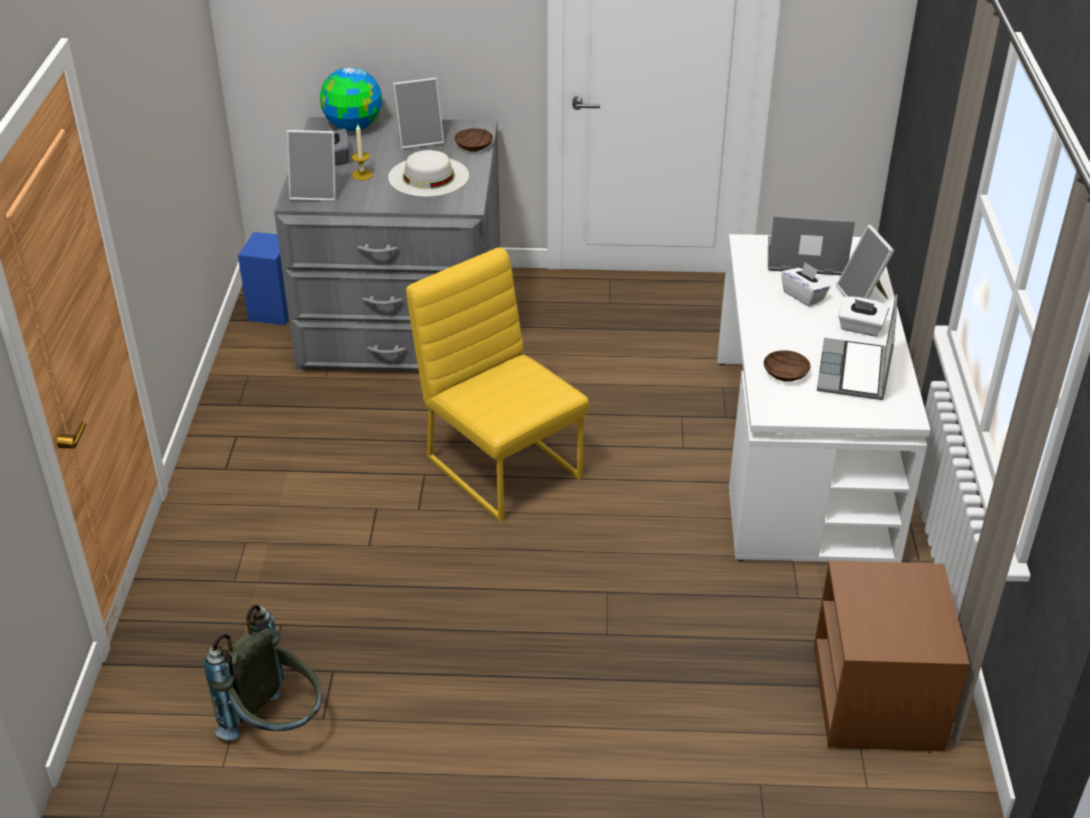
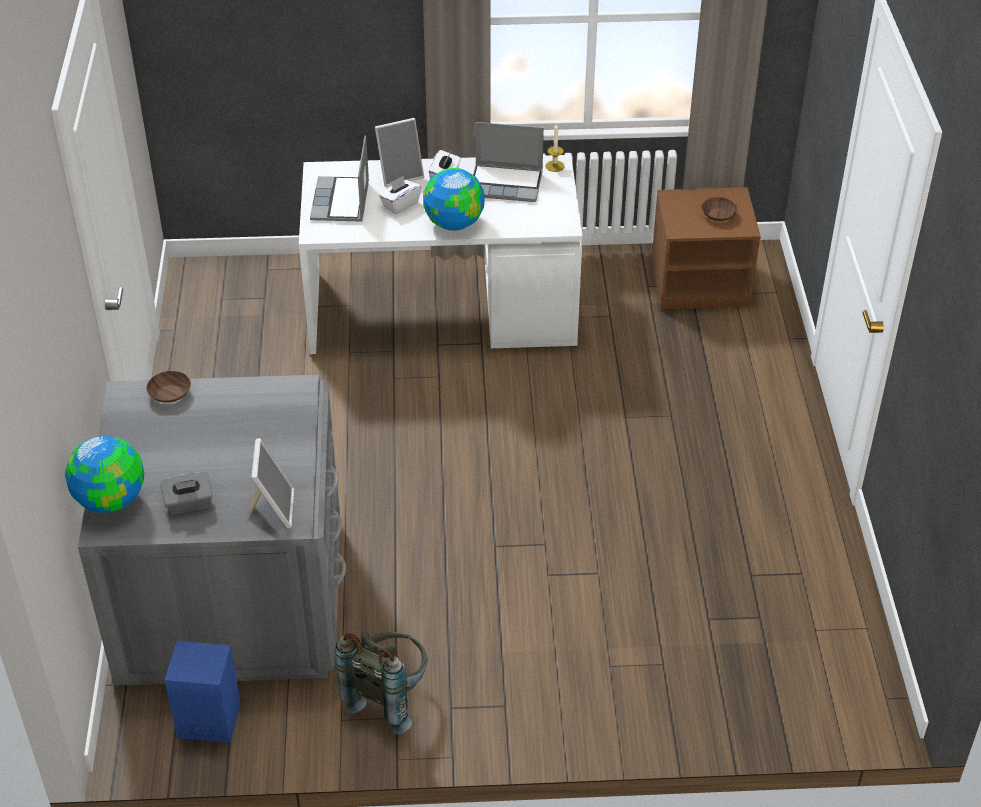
camera: 95 degrees left, 5 degrees up
grey backpack [204,605,322,740] -> grey backpack moved to [334,631,428,734]
candle [352,124,373,180] -> candle moved to [546,123,565,172]
white hat [388,150,469,197] -> none
picture frame [393,78,444,149] -> none
yellow chair [406,247,589,522] -> none
brown bowl [764,350,810,382] -> brown bowl moved to [702,197,738,221]
none -> globe [423,168,484,231]

